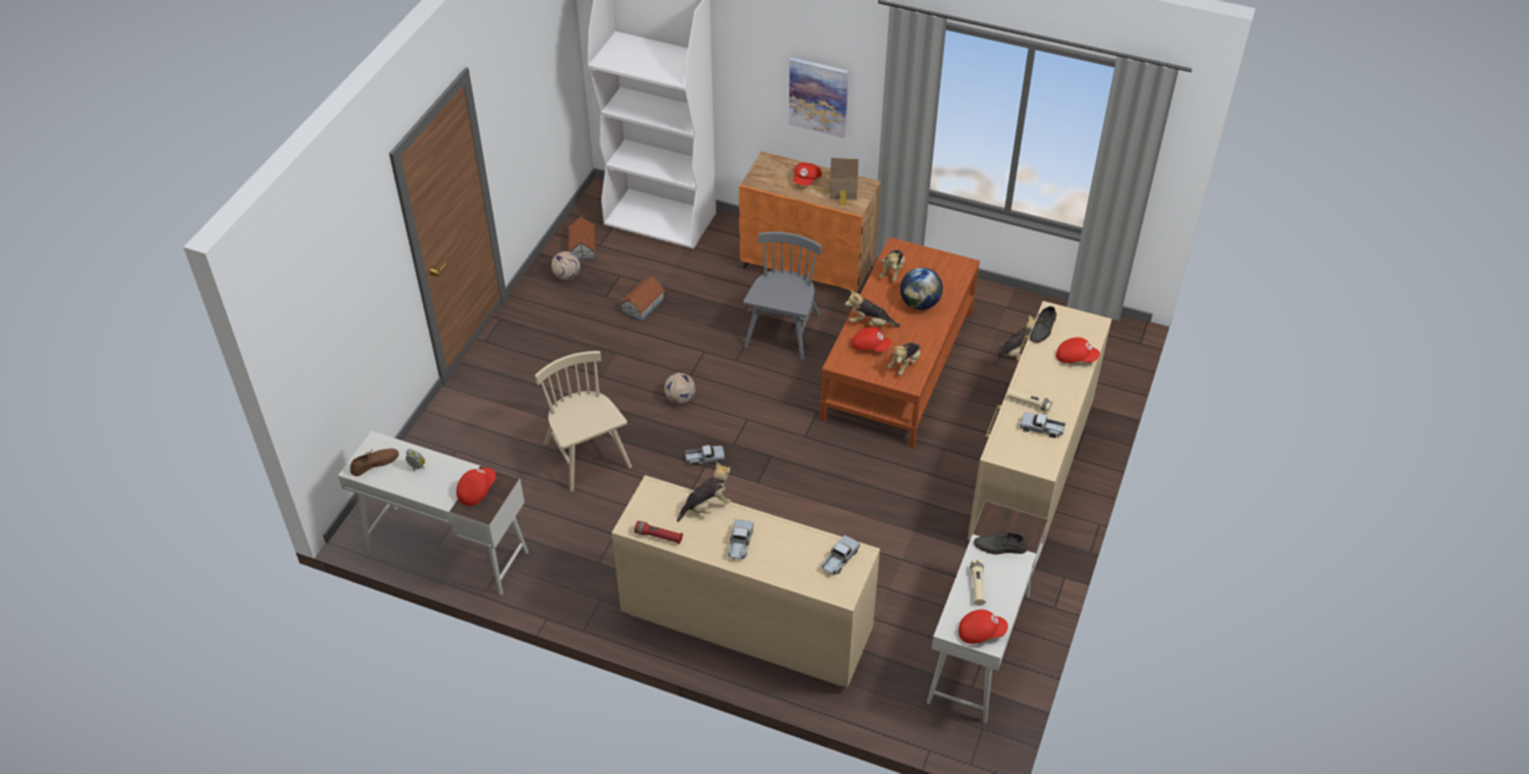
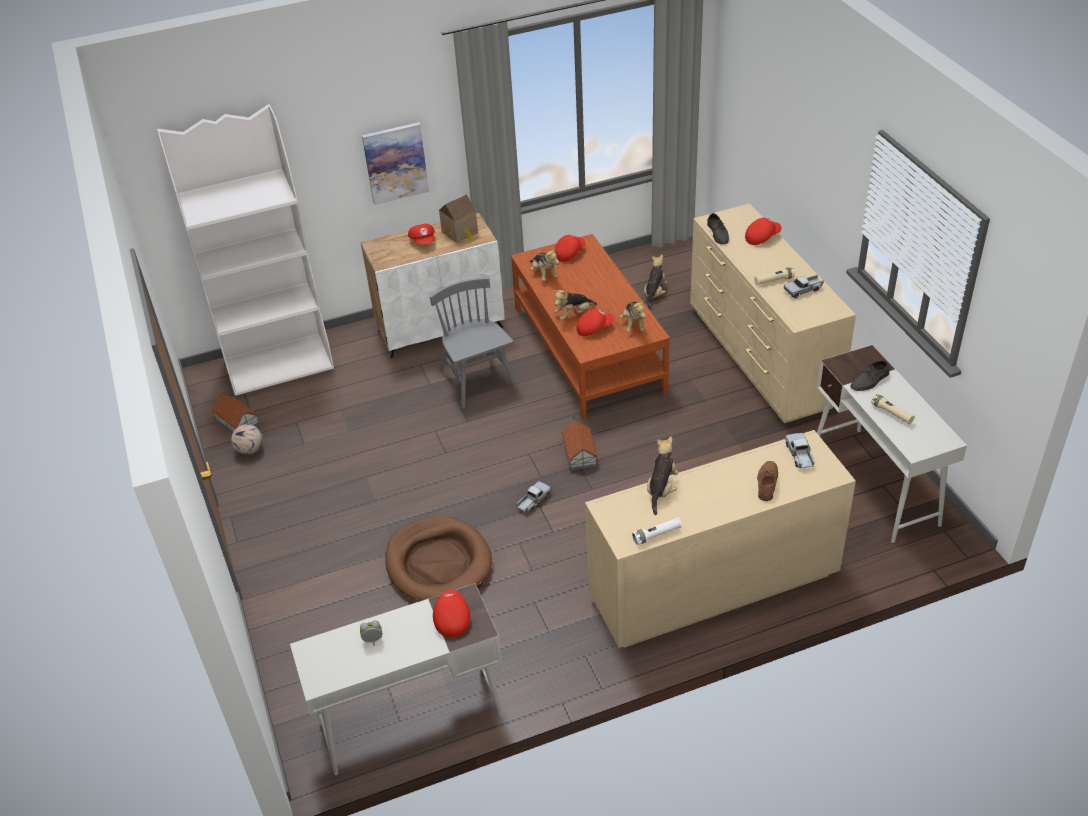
camera: 40 degrees left, 5 degrees down
brown shoe [350,448,399,476] -> brown shoe moved to [757,461,778,501]
beige chair [535,351,632,492] -> brown dog bed [385,516,492,602]
toy house [619,276,665,322] -> toy house moved to [561,420,598,470]
red flashlight [634,521,683,544] -> white flashlight [632,517,682,545]
football [664,373,695,404] -> none
toy truck [728,520,754,560] -> none
orange cabinet [739,151,881,293] -> white cabinet [361,213,505,358]
globe [900,267,943,310] -> none
red cap [958,610,1008,644] -> red cap moved to [554,234,585,262]

